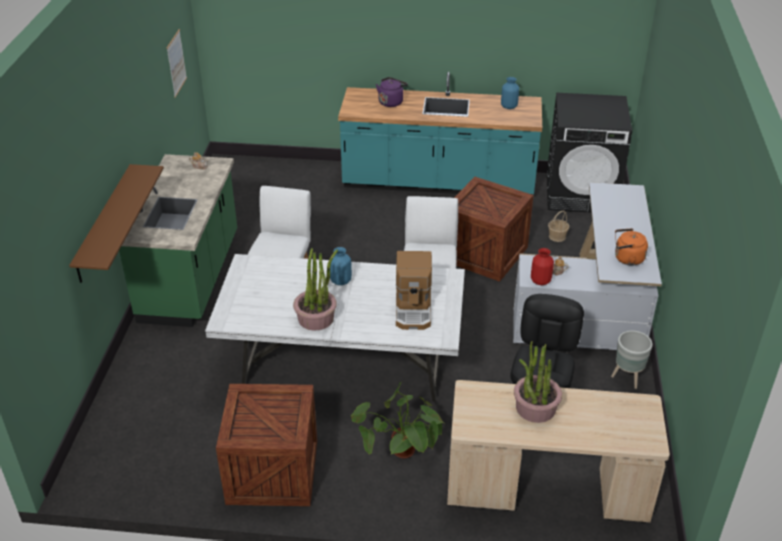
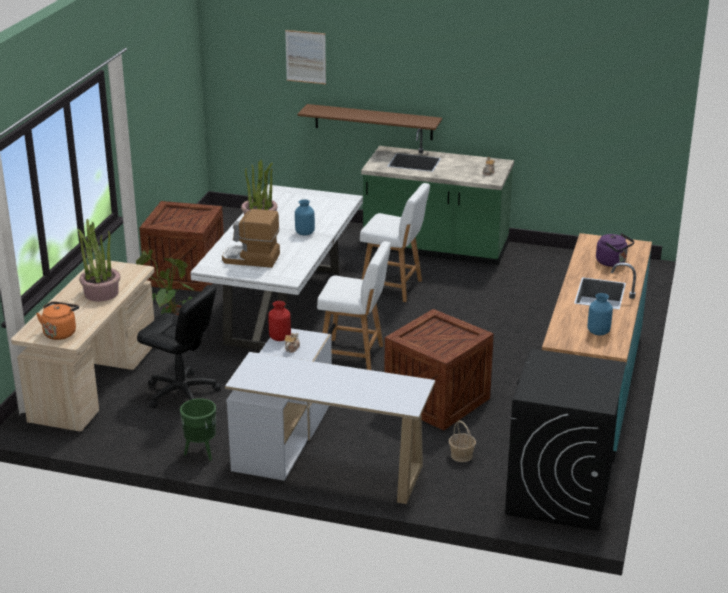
camera: 100 degrees right, 10 degrees down
picture [167,29,187,98] -> picture moved to [285,30,326,84]
grey planter [611,331,653,389] -> green planter [180,398,216,461]
orange kettle [615,228,648,266] -> orange kettle moved to [36,301,79,340]

